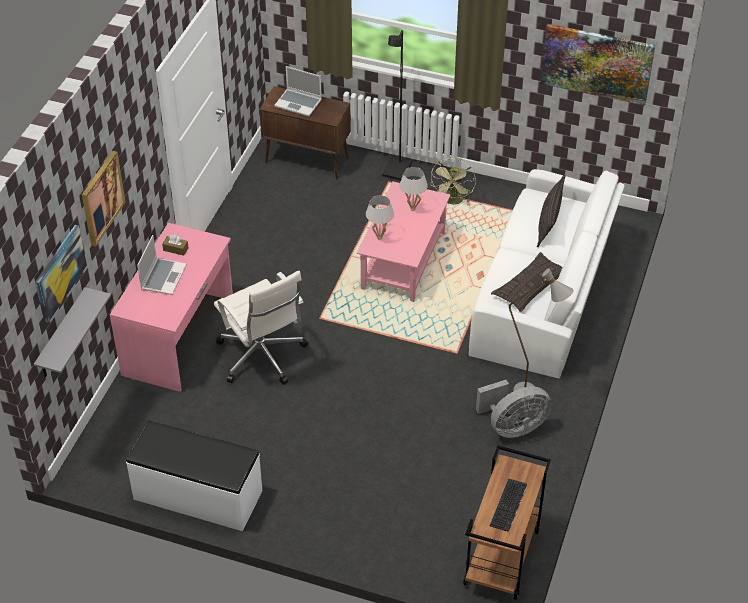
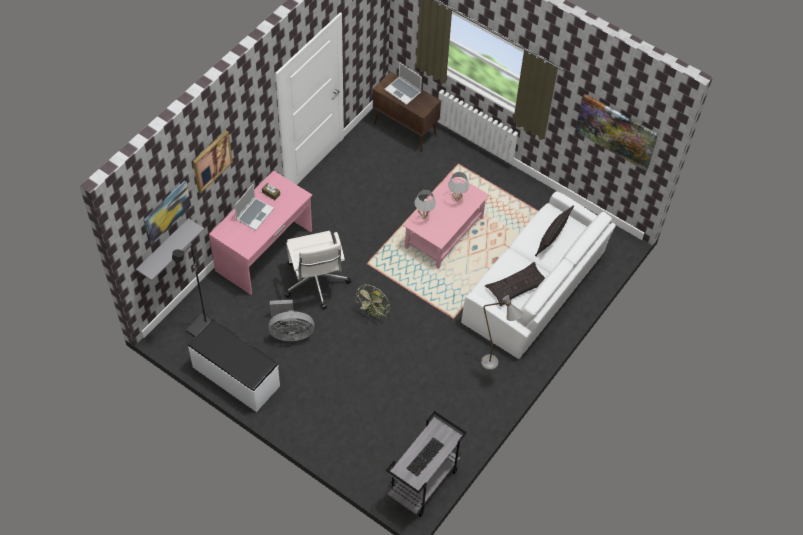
camera: 15 degrees right, 10 degrees up
black floor lamp [382,30,412,181] -> black floor lamp moved to [172,244,211,337]
green fan [430,158,476,204] -> green fan moved to [355,284,390,318]
brown cart [463,445,551,600] -> grey cart [386,411,467,517]
grey fan [476,380,552,438] -> grey fan moved to [268,300,315,341]

